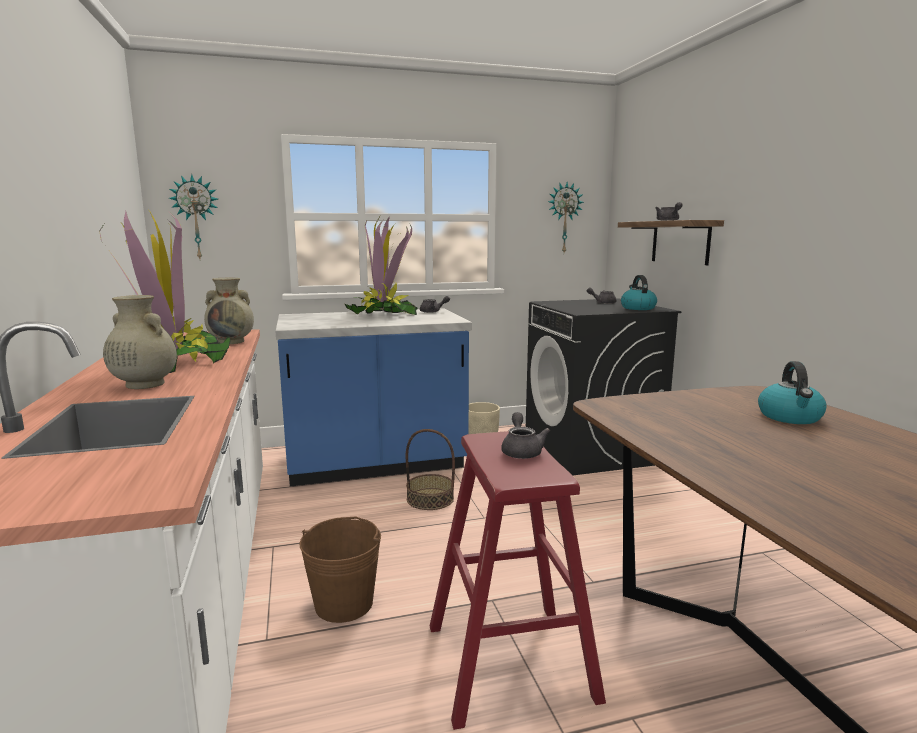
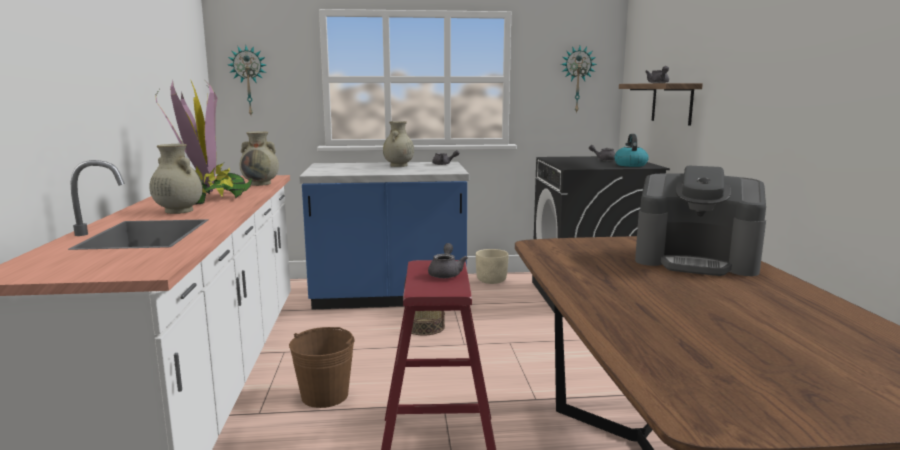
camera: 10 degrees right, 0 degrees up
potted plant [345,216,418,315] -> beige vase [383,121,414,167]
kettle [758,361,827,424] -> coffee machine [635,166,766,276]

